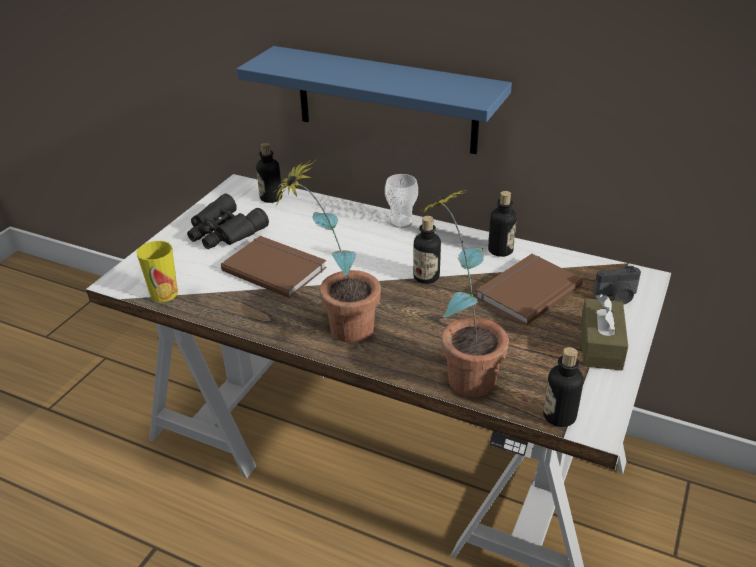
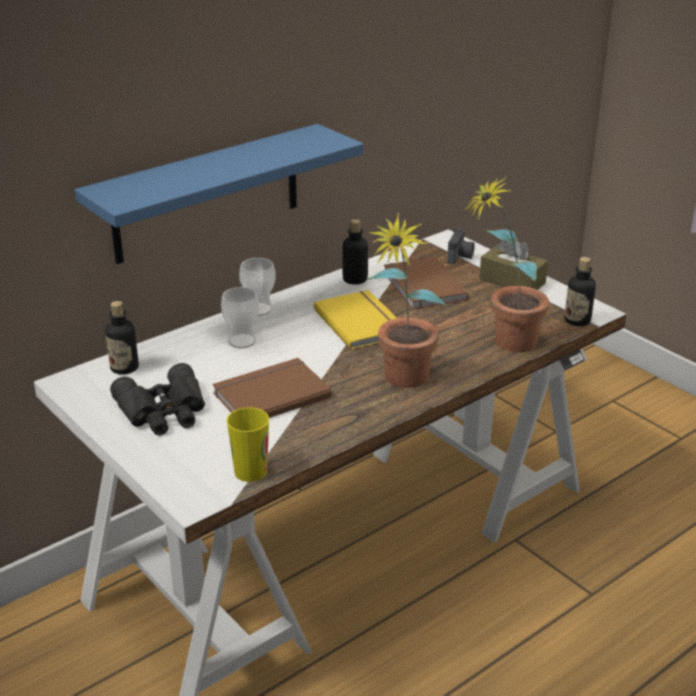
camera: 65 degrees left, 5 degrees down
bottle [413,216,441,284] -> yellow book [313,290,397,350]
none -> cup [221,287,259,348]

